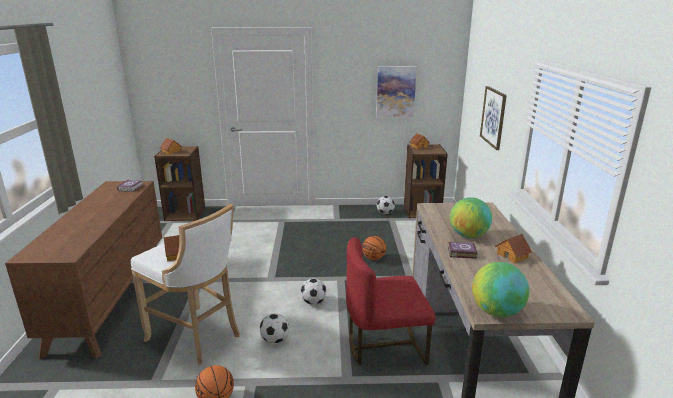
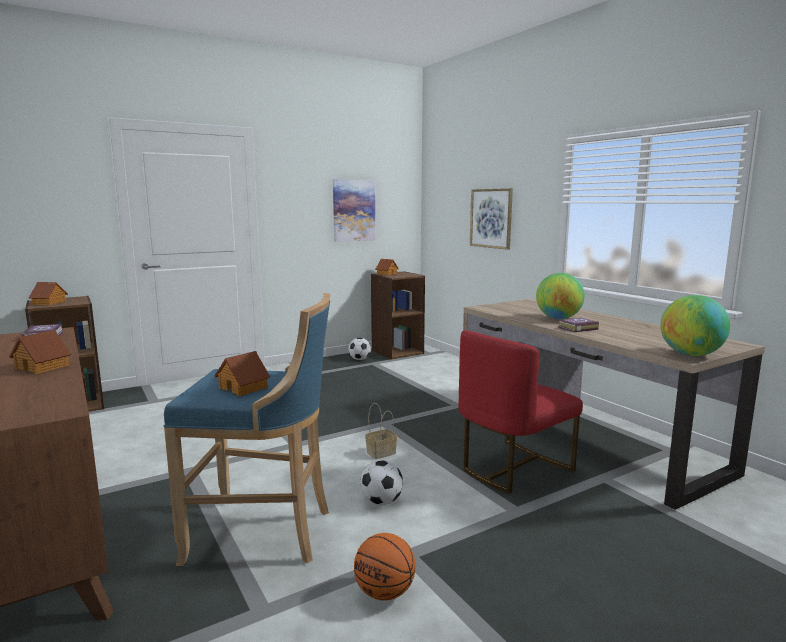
camera: 30 degrees left, 10 degrees down
white stool [131,204,240,365] -> blue stool [164,293,330,566]
football [301,278,327,305] -> basket [365,403,397,459]
basketball [362,236,386,260] -> none
toy house [495,234,532,263] -> toy house moved to [9,330,71,374]

